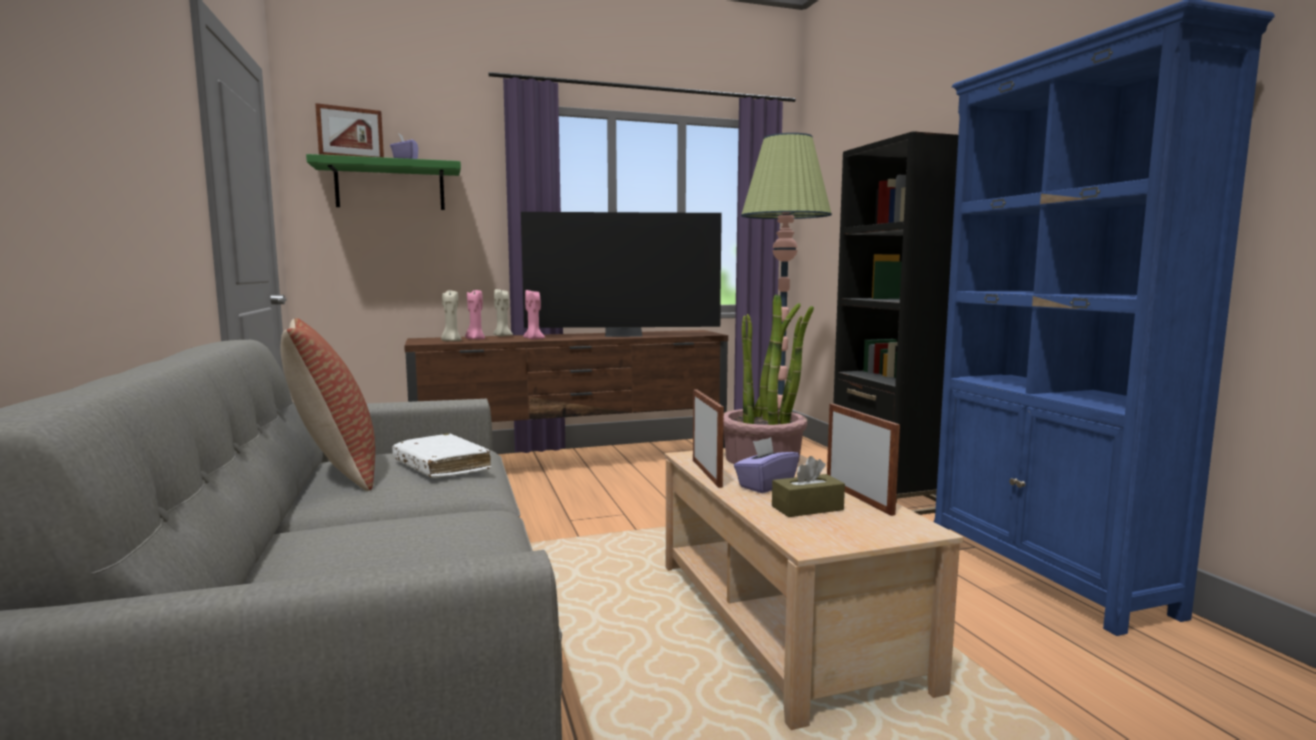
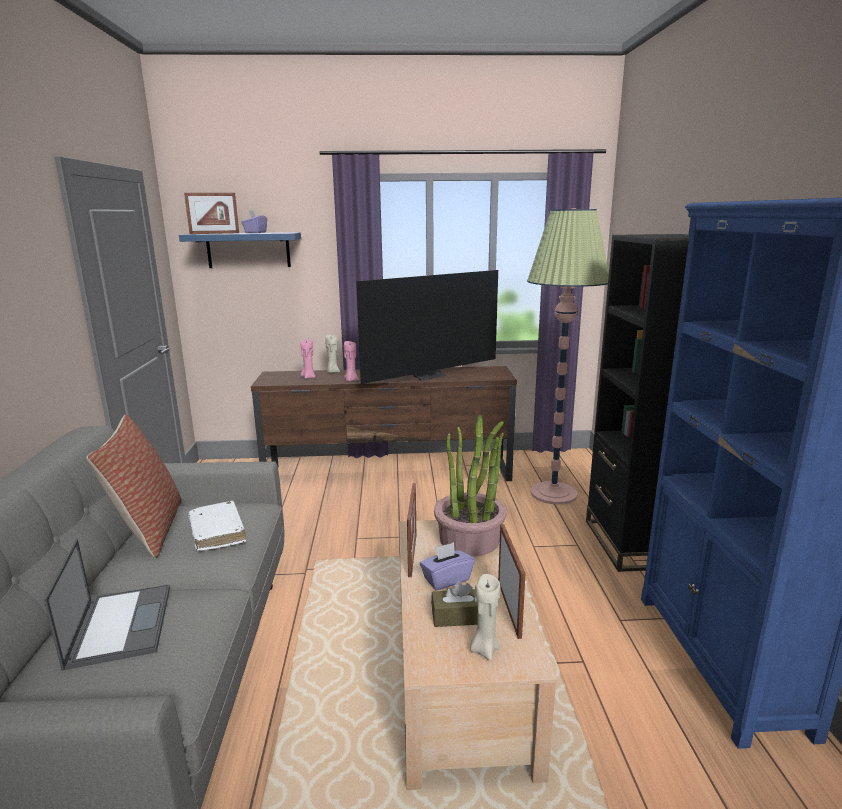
camera: 15 degrees right, 10 degrees up
green shelf [306,154,461,210] -> blue shelf [179,232,301,268]
beige candle [441,291,462,341] -> beige candle moved to [470,574,500,661]
television [521,212,722,337] -> television turned 45 degrees counterclockwise [356,270,498,384]
none -> laptop [44,539,170,670]

